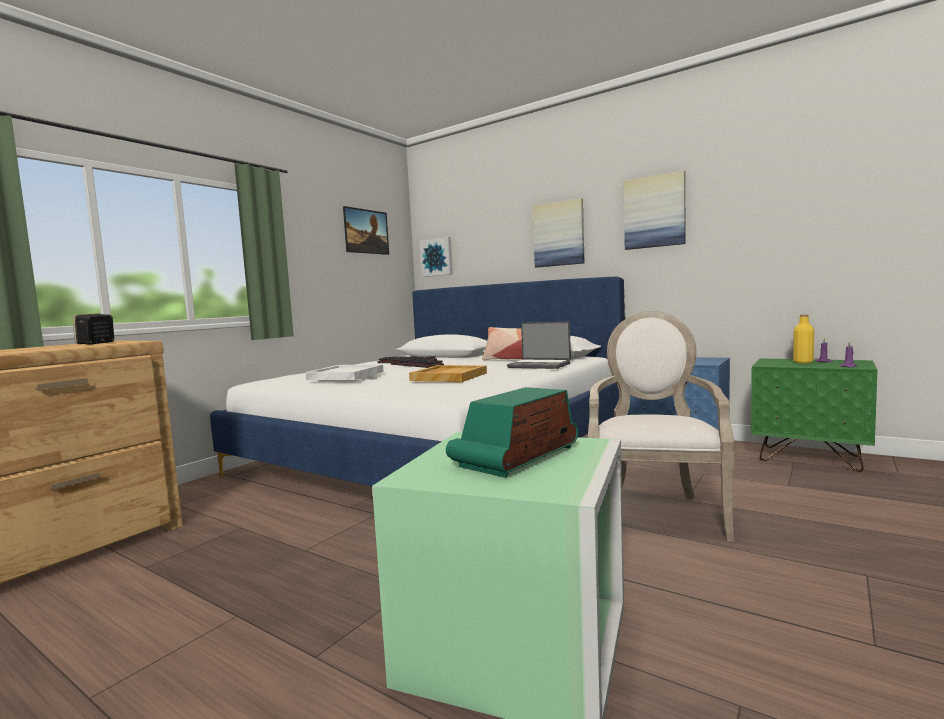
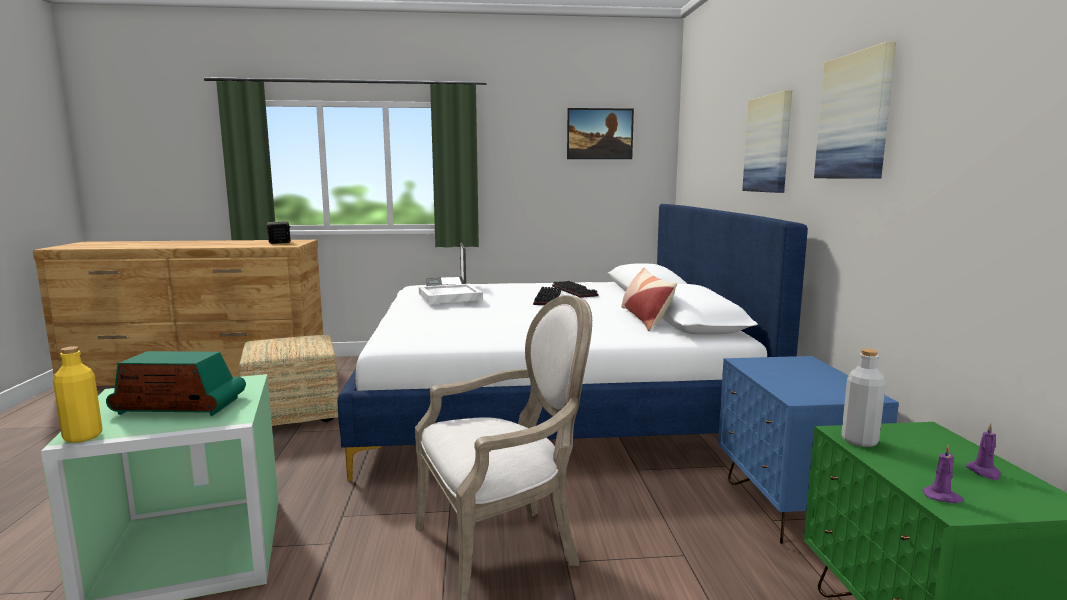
camera: 50 degrees right, 5 degrees up
beige tray [409,365,487,382] -> none
picture [420,237,453,277] -> none
laptop [507,322,571,369] -> laptop moved to [426,243,466,286]
yellow bottle [793,314,814,363] -> yellow bottle moved to [53,346,103,443]
none -> ottoman [239,335,339,426]
none -> grey bottle [841,349,886,447]

